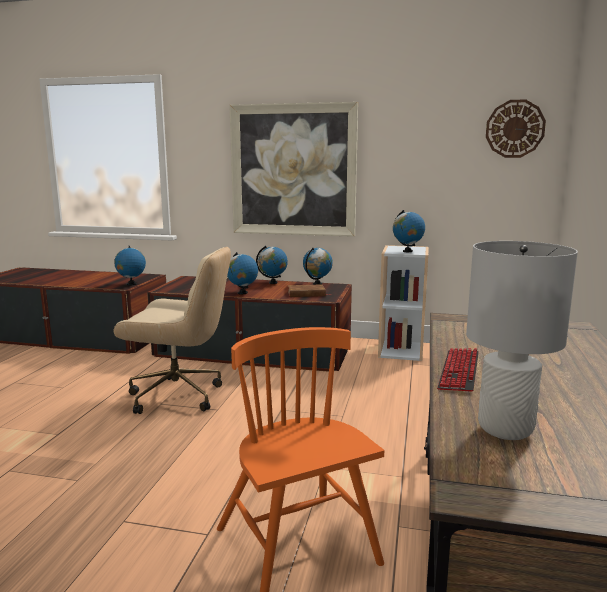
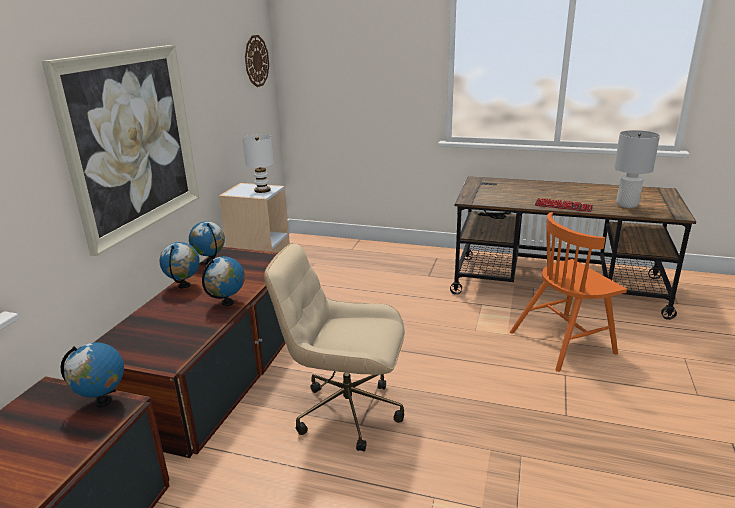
camera: 85 degrees left, 10 degrees up
beige office chair [113,247,231,414] -> beige office chair turned 90 degrees counterclockwise [264,243,405,451]
brown book [288,284,330,297] -> none
globe [393,210,425,252] -> white table lamp [242,134,274,193]

